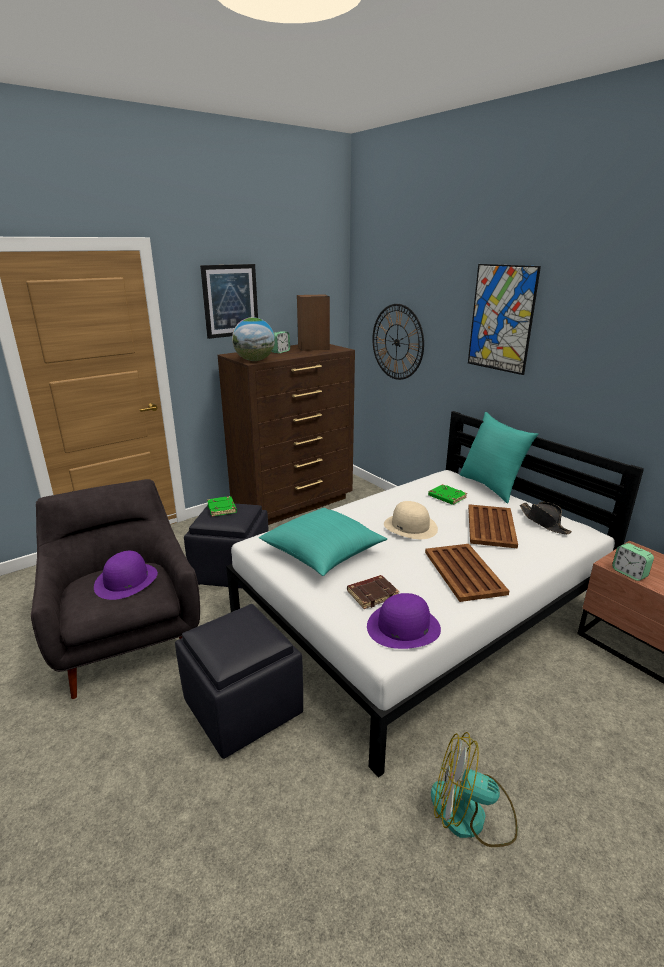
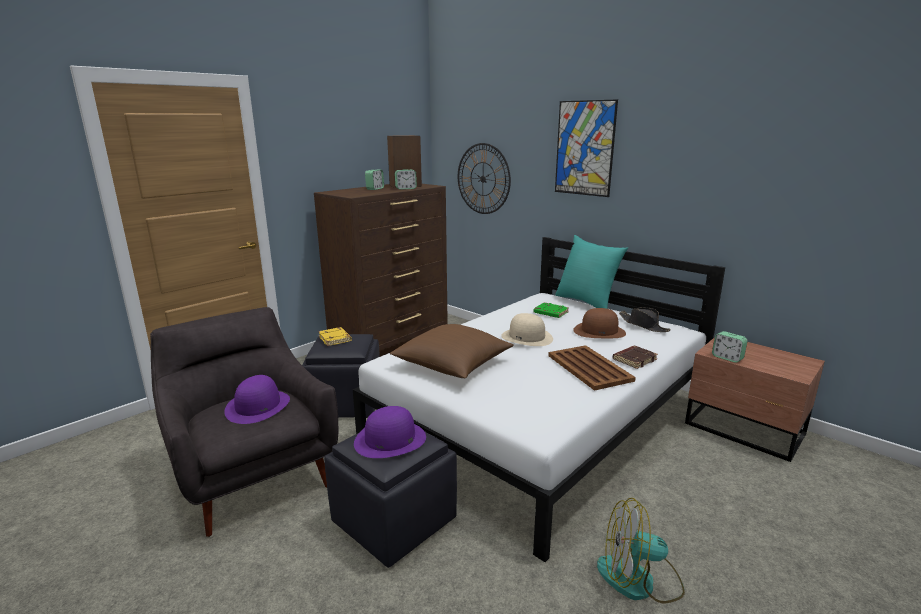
camera: 10 degrees left, 5 degrees down
picture [200,264,258,339] -> none
green book [207,496,237,517] -> yellow book [318,327,352,346]
globe [232,317,275,361] -> none
turquoise pillow [259,508,387,576] -> brown pillow [390,324,514,378]
brown book [347,575,399,609] -> brown book moved to [612,346,658,369]
purple hat [367,593,441,649] -> purple hat moved to [354,406,426,458]
brown tray [468,504,518,549] -> brown hat [573,308,626,338]
none -> alarm clock [395,169,417,190]

